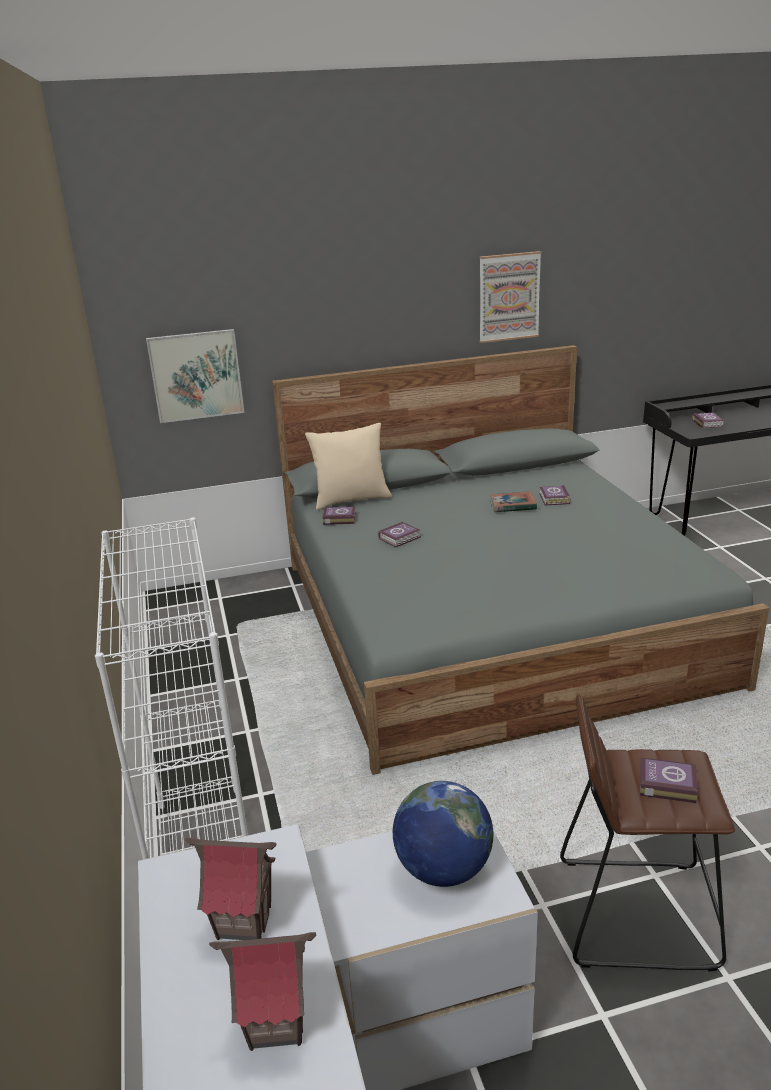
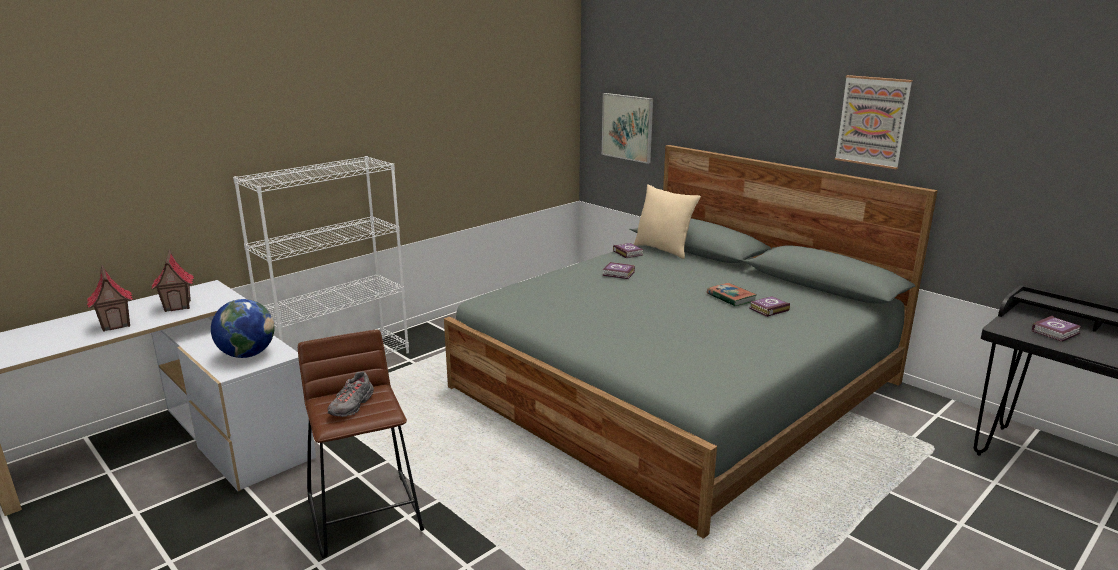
camera: 60 degrees right, 5 degrees down
book [640,757,698,803] -> grey shoe [328,372,374,417]

